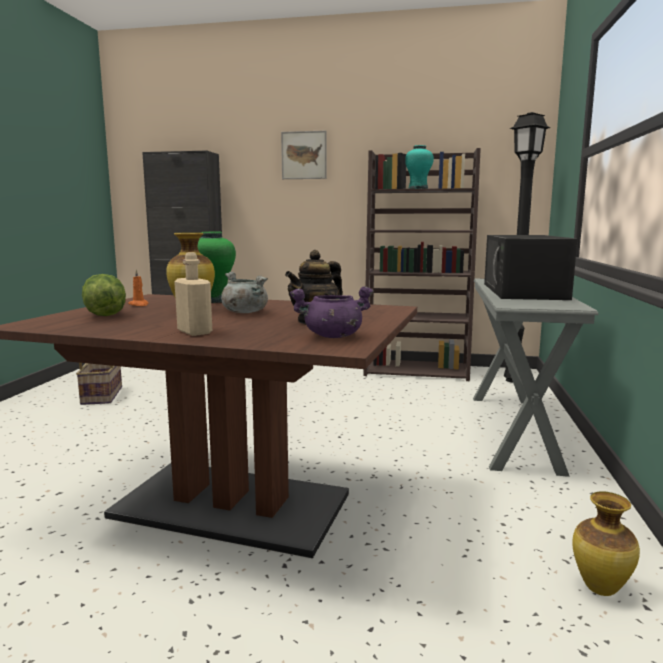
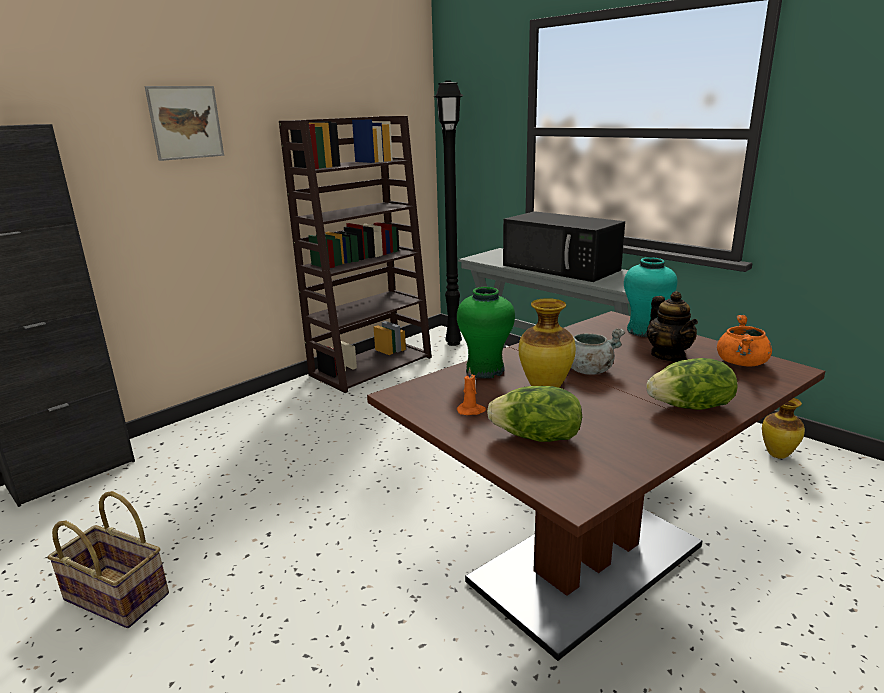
camera: 55 degrees left, 10 degrees up
beige bottle [174,252,212,336] -> lettuce [646,358,738,410]
purple cooking pot [290,286,373,338] -> orange cooking pot [717,315,772,367]
turquoise vase [406,145,434,189] -> turquoise vase moved to [624,257,677,337]

